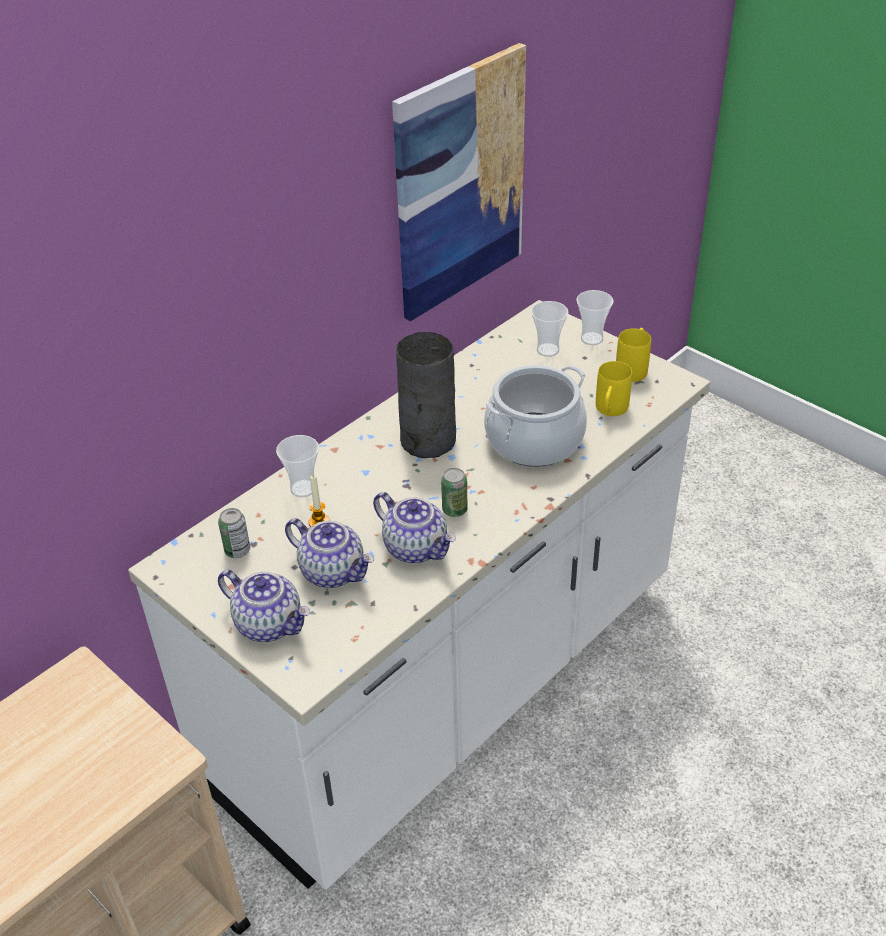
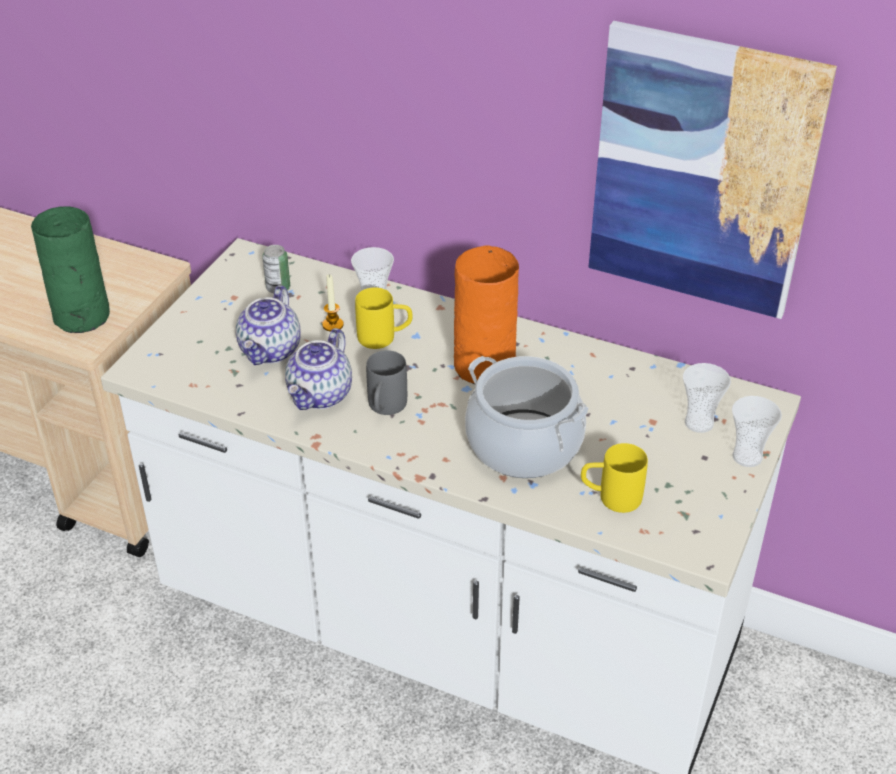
camera: 70 degrees right, 0 degrees up
teapot [218,570,310,642] -> none
grey vase [396,332,456,458] -> orange vase [454,245,519,384]
can [441,468,467,517] -> grey mug [366,350,407,415]
yellow mug [616,328,651,382] -> yellow mug moved to [355,287,413,349]
none -> green vase [31,206,110,333]

